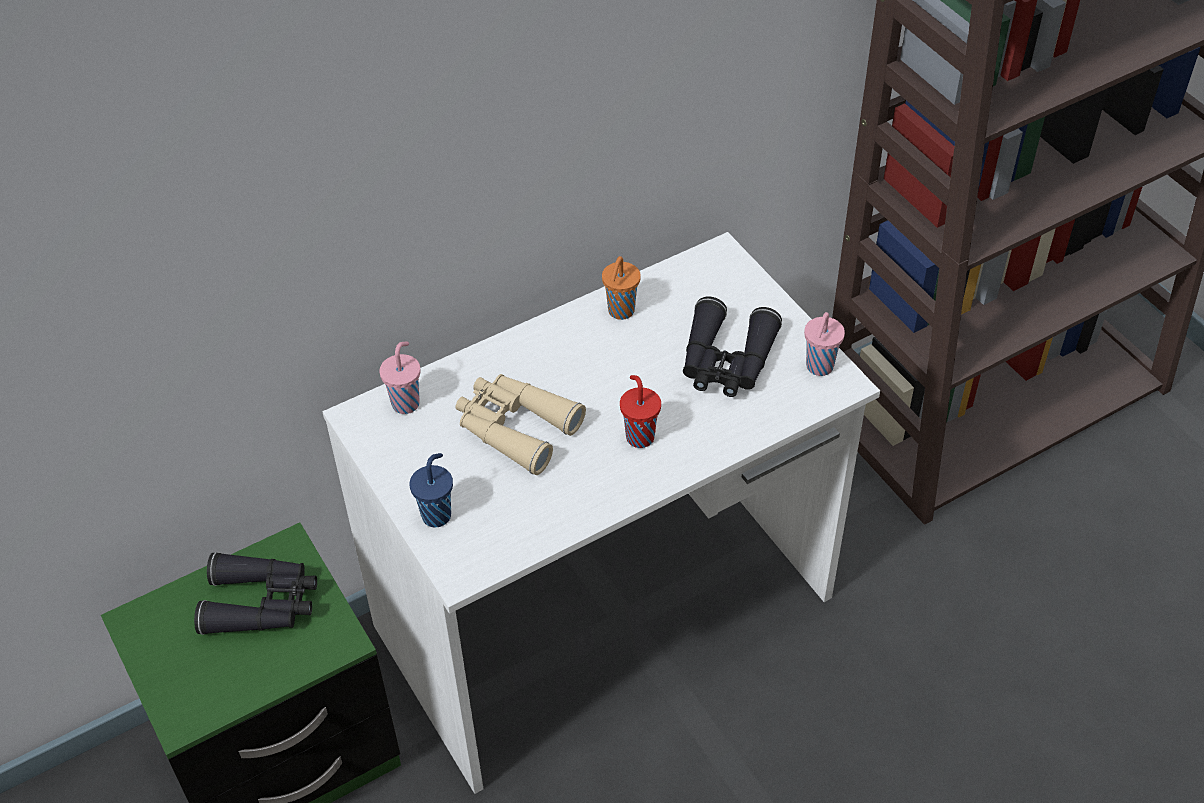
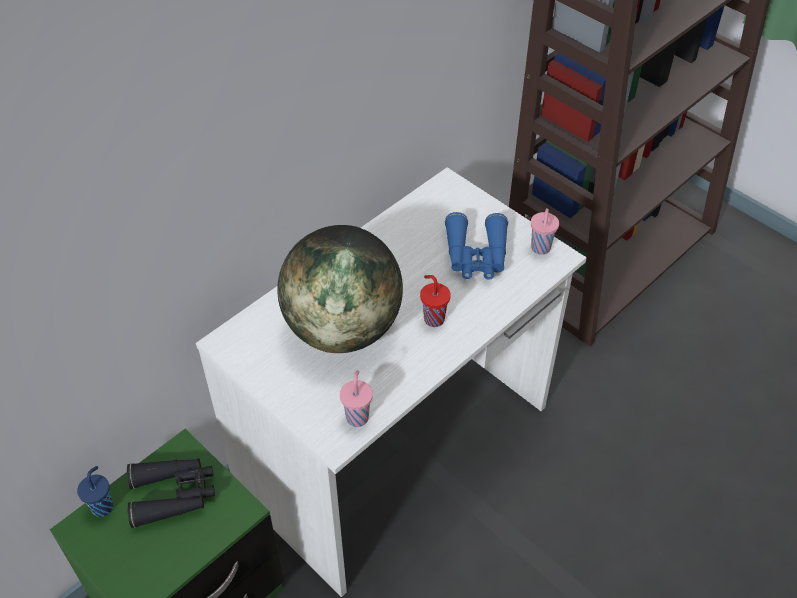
camera: 15 degrees left, 0 degrees up
pink cup [380,342,421,414] -> pink cup moved to [340,370,373,427]
blue cup [409,453,453,527] -> blue cup moved to [77,466,113,517]
beige binoculars [455,374,586,475] -> globe [277,225,403,353]
orange cup [602,256,641,320] -> none
black binoculars [683,296,782,397] -> blue binoculars [445,212,508,280]

